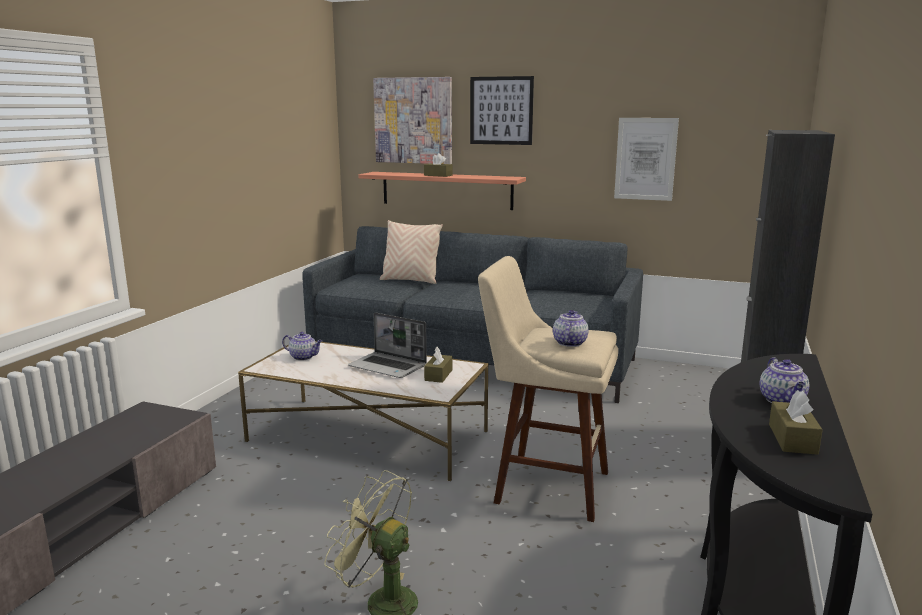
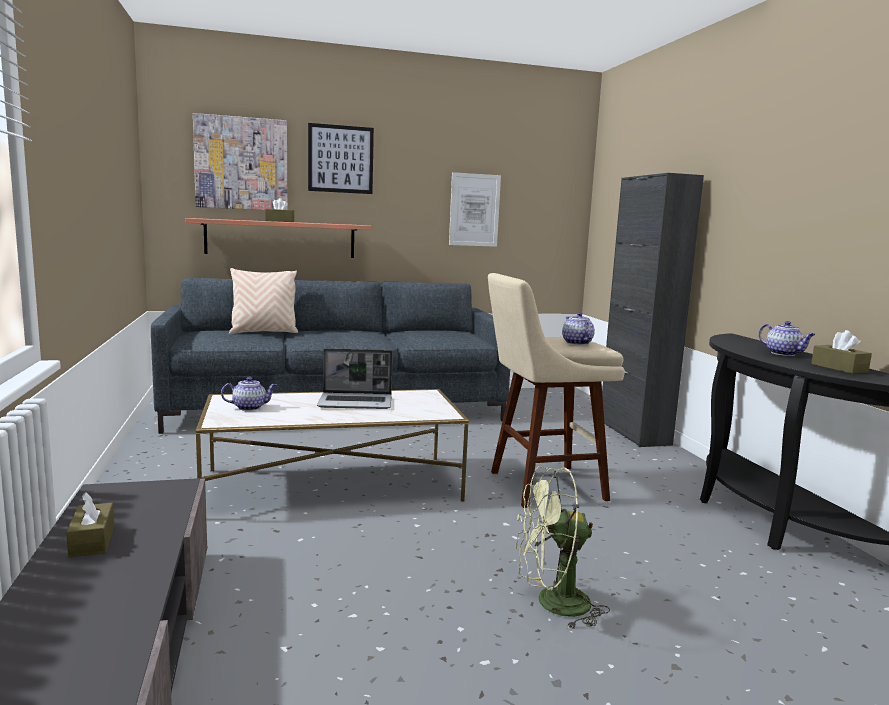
camera: 35 degrees left, 5 degrees down
brown tissue box [424,347,453,383] -> brown tissue box moved to [66,492,114,557]

